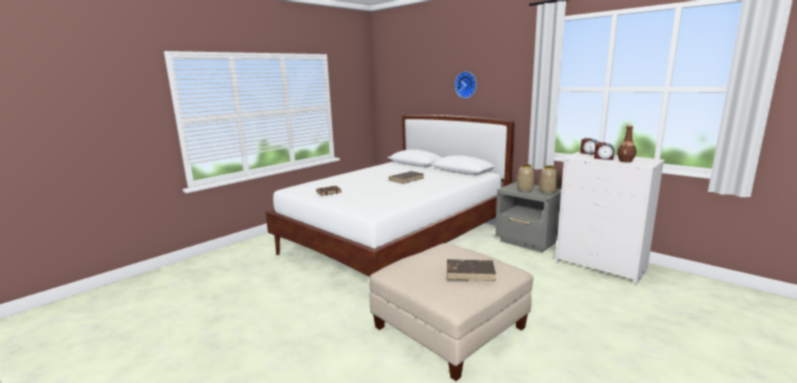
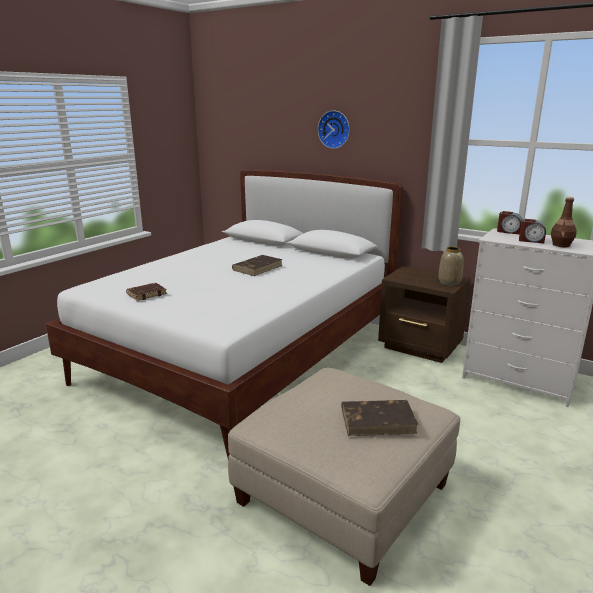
camera: 10 degrees left, 5 degrees up
grey nightstand [495,182,561,253] -> brown nightstand [378,266,471,363]
vase [517,164,534,192] -> none

